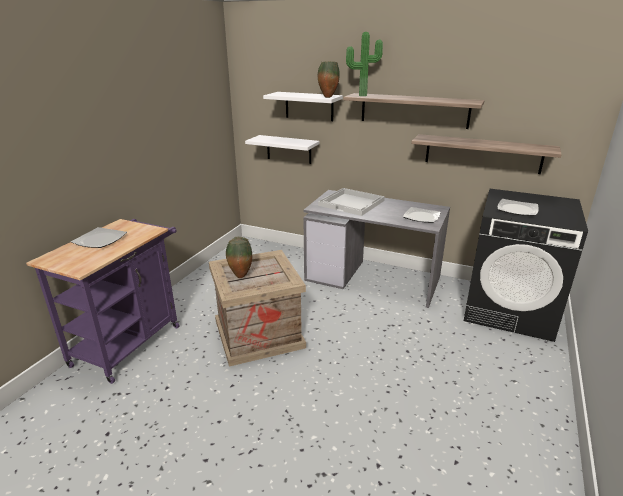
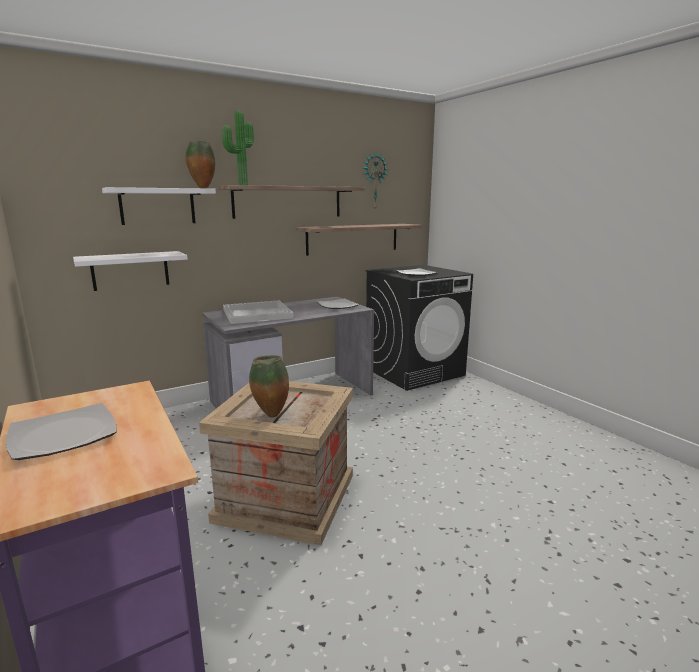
camera: 55 degrees left, 10 degrees down
none -> wall clock [364,152,388,209]

